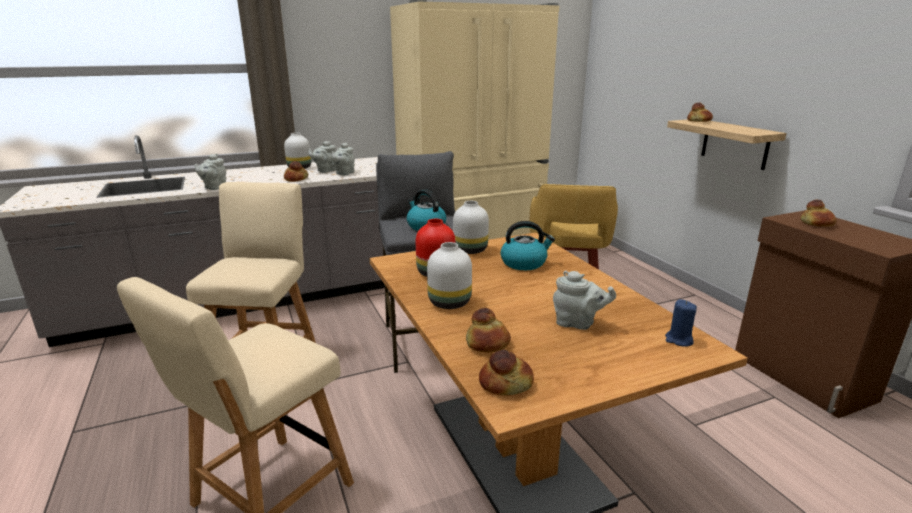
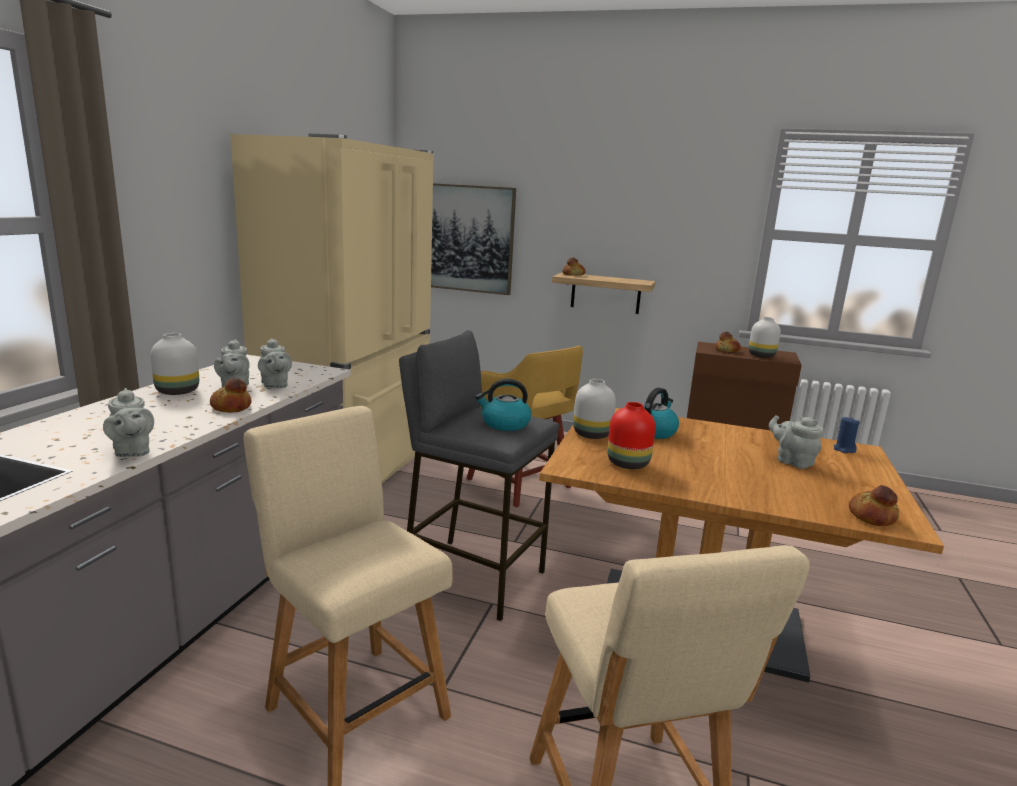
camera: 50 degrees left, 5 degrees down
white vase [427,242,472,309] -> white vase moved to [749,317,781,358]
bread [466,308,511,352] -> none
grey teapot [553,271,616,330] -> grey teapot turned 105 degrees counterclockwise [769,415,823,469]
none -> picture [431,183,516,295]

